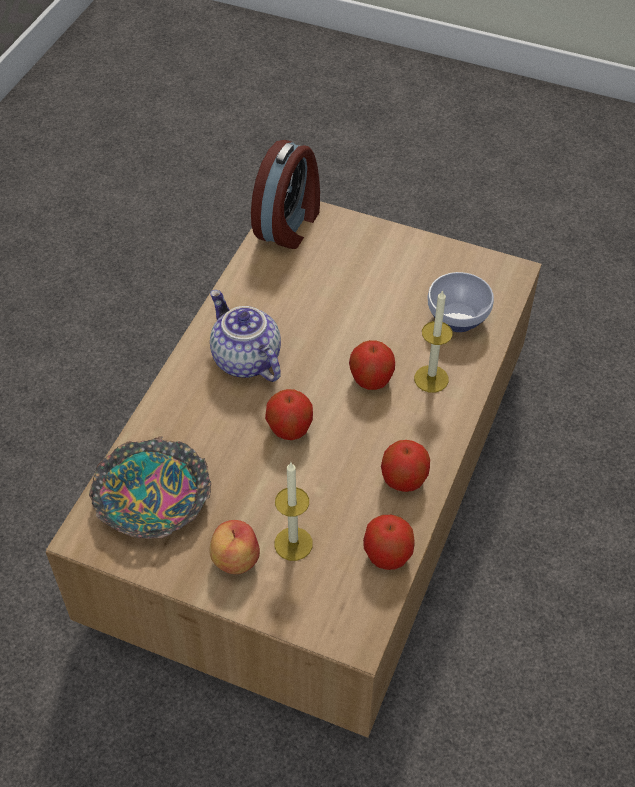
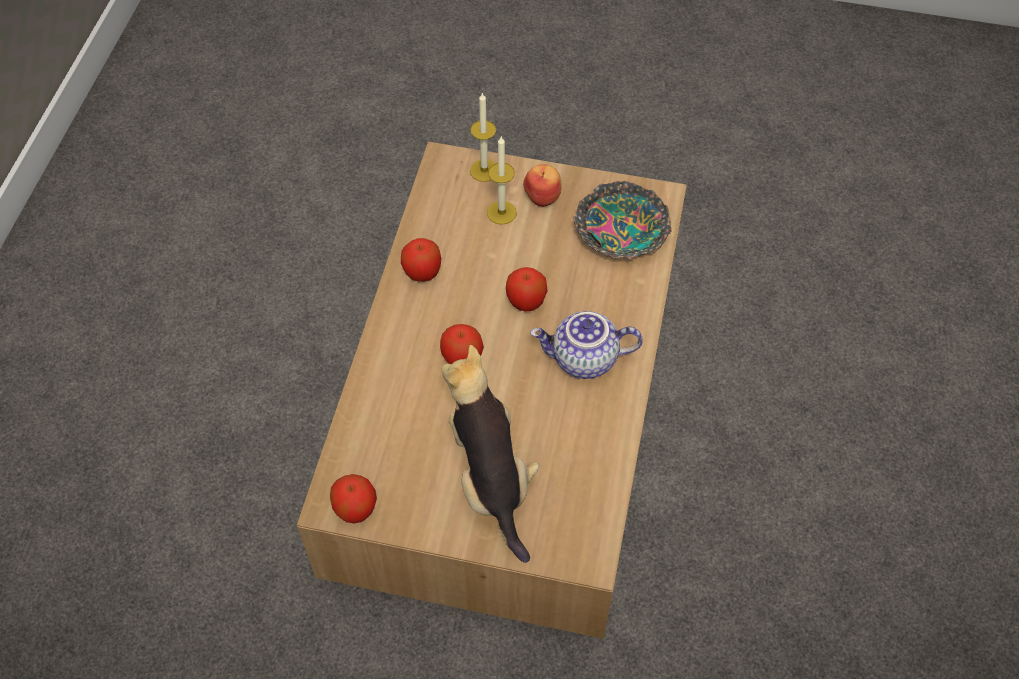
camera: 170 degrees right, 5 degrees up
teapot [210,290,281,382] -> teapot turned 135 degrees clockwise [530,311,643,379]
alarm clock [251,140,320,249] -> none
apple [363,515,415,570] -> apple moved to [330,474,377,523]
candle [414,290,453,393] -> candle moved to [470,92,496,182]
bowl [428,272,494,332] -> none
none -> plush toy [441,345,539,563]

